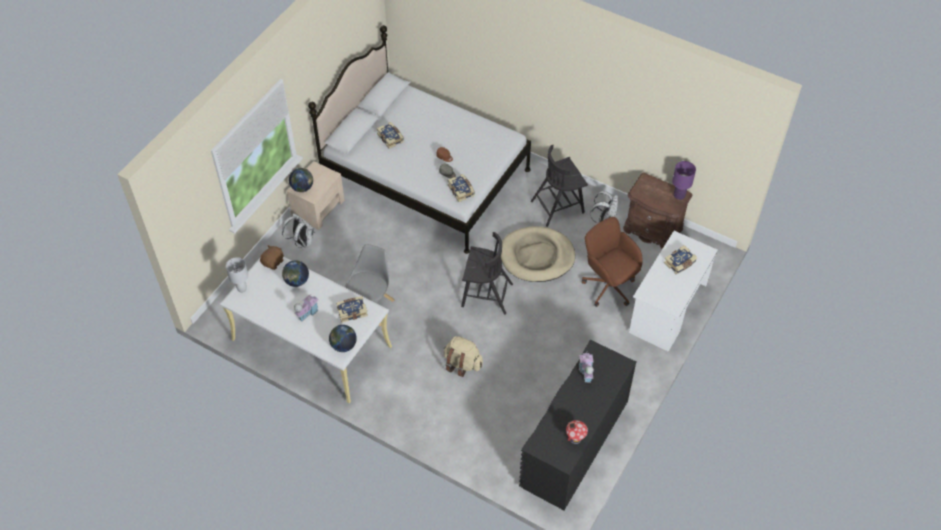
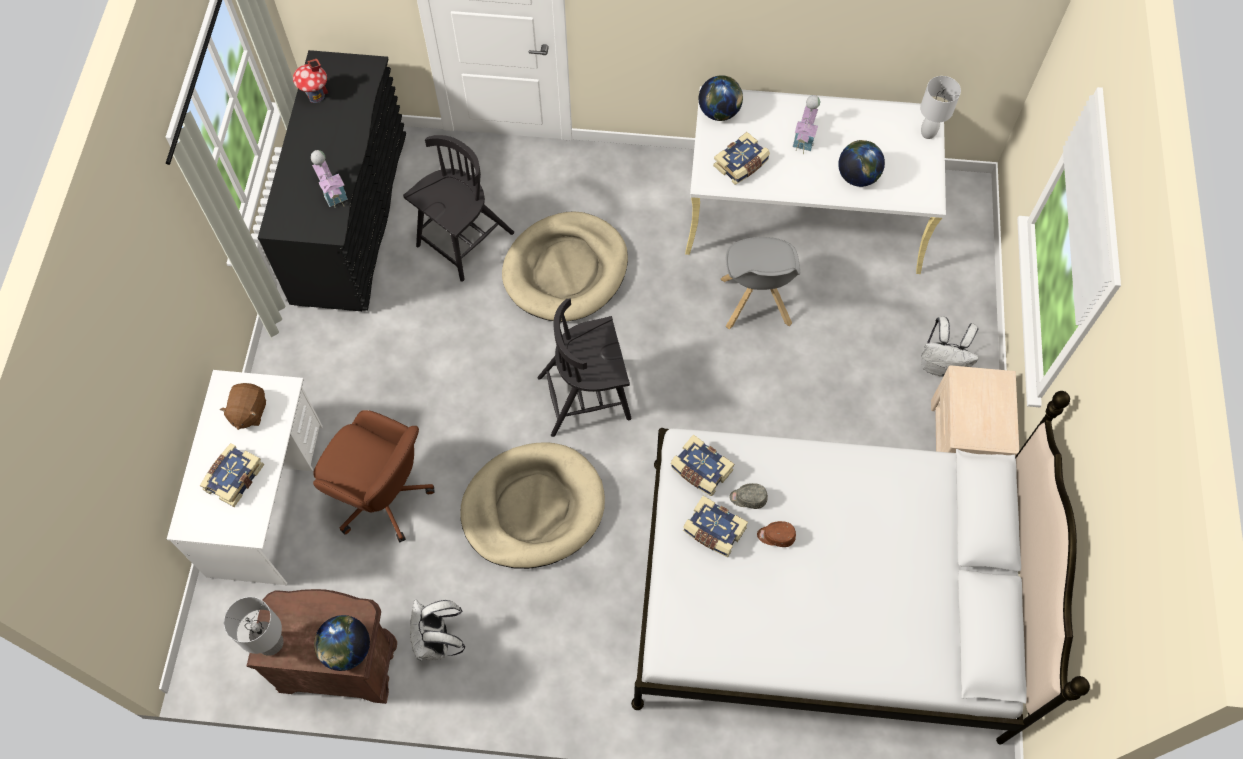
camera: 155 degrees right, 10 degrees up
brown plush toy [260,245,284,270] -> brown plush toy moved to [220,383,266,430]
globe [289,168,313,192] -> globe moved to [314,615,370,671]
book [376,122,404,149] -> book moved to [683,496,748,557]
beige backpack [444,336,483,377] -> beige dog bed [502,212,628,322]
black chair [531,145,588,227] -> black chair moved to [403,135,514,282]
purple table lamp [672,161,696,200] -> grey table lamp [224,597,284,656]

